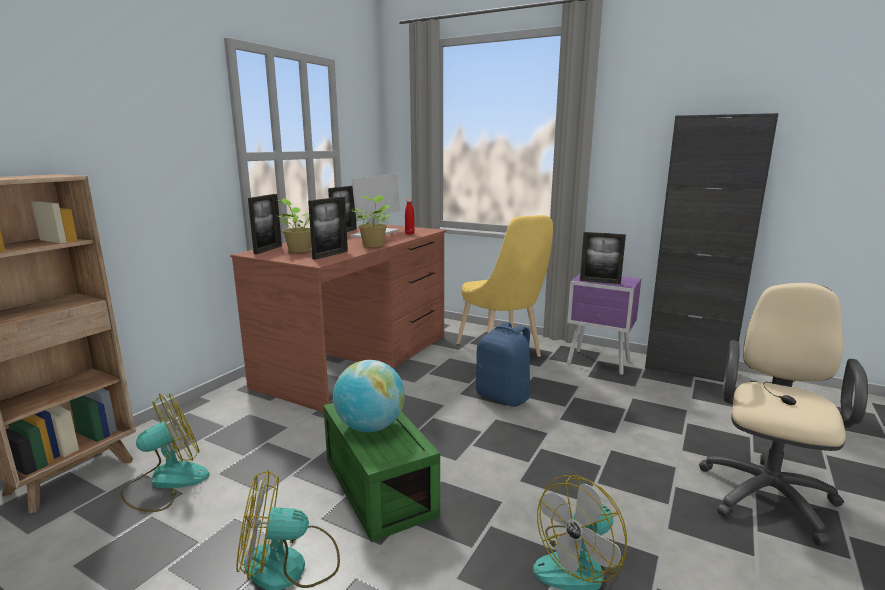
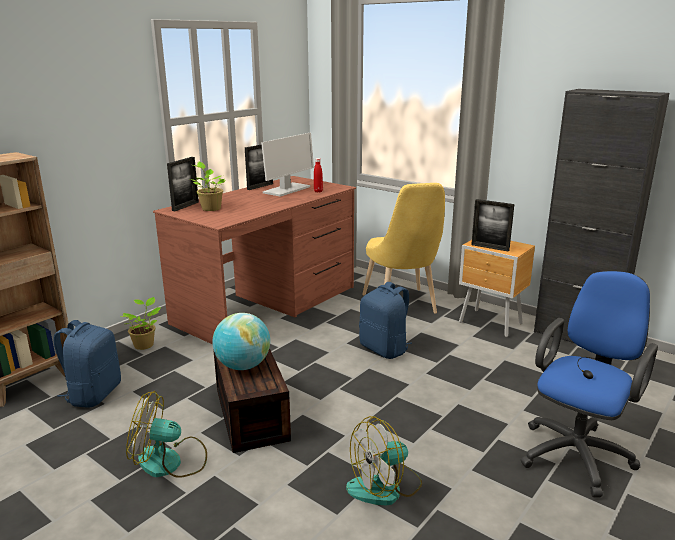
camera: 10 degrees right, 5 degrees up
fan [120,393,210,512] -> blue backpack [53,320,121,408]
picture frame [308,197,348,260] -> none
green storage box [323,403,440,542] -> brown storage box [213,348,291,453]
potted plant [351,195,390,247] -> potted plant moved to [120,297,161,350]
purple nightstand [567,274,641,375] -> brown nightstand [459,240,535,337]
beige office chair [699,283,868,546] -> blue office chair [520,271,658,498]

